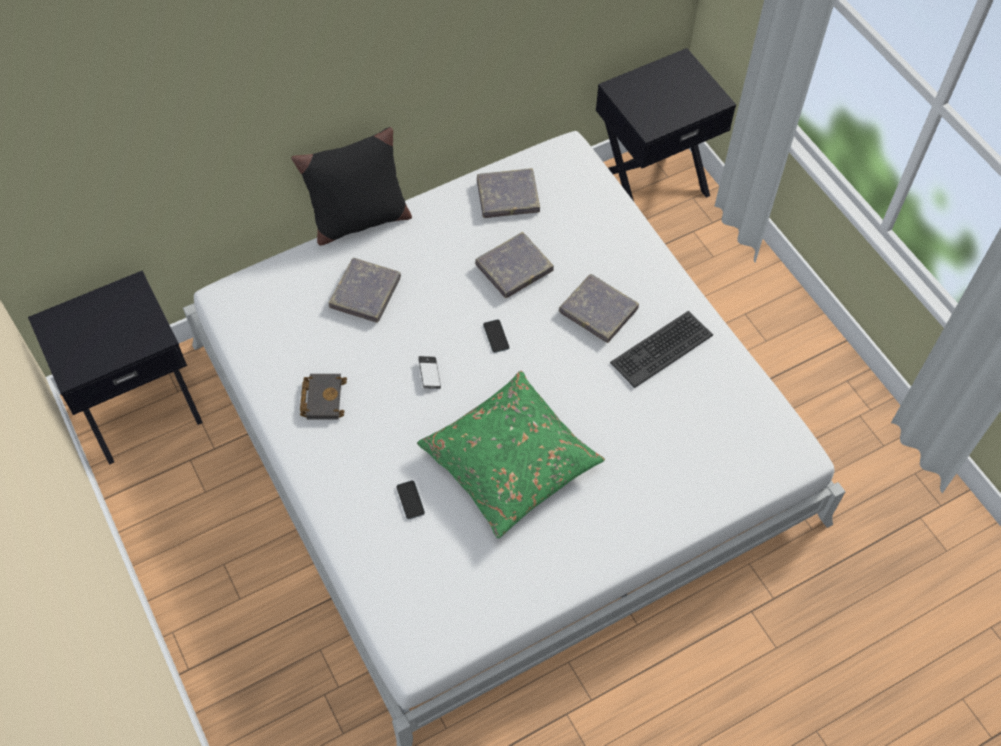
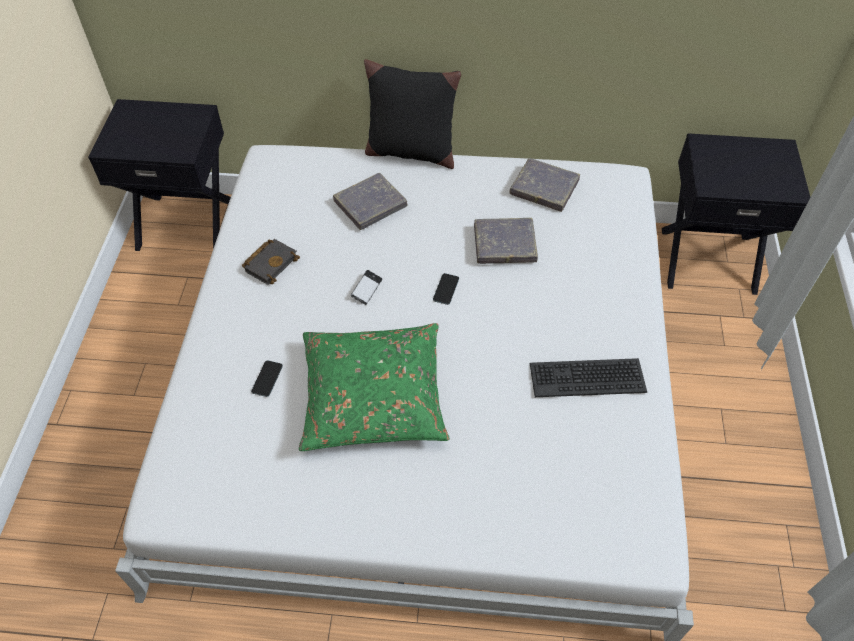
camera: 35 degrees right, 5 degrees down
grey book [559,274,639,343] -> none

